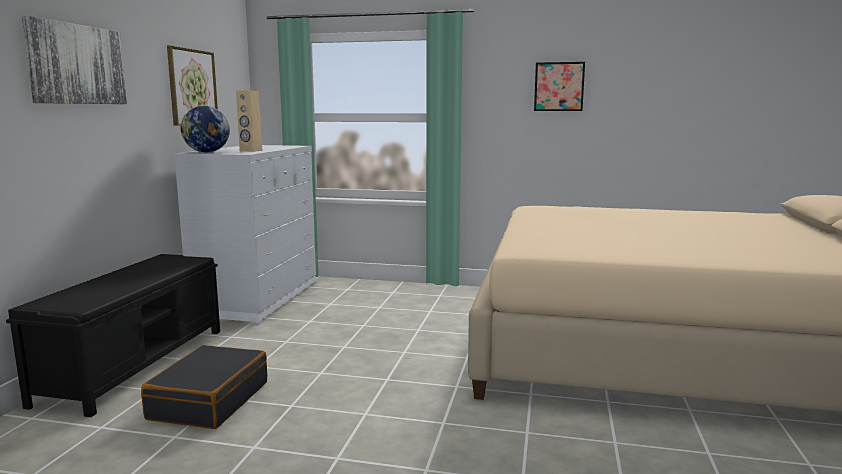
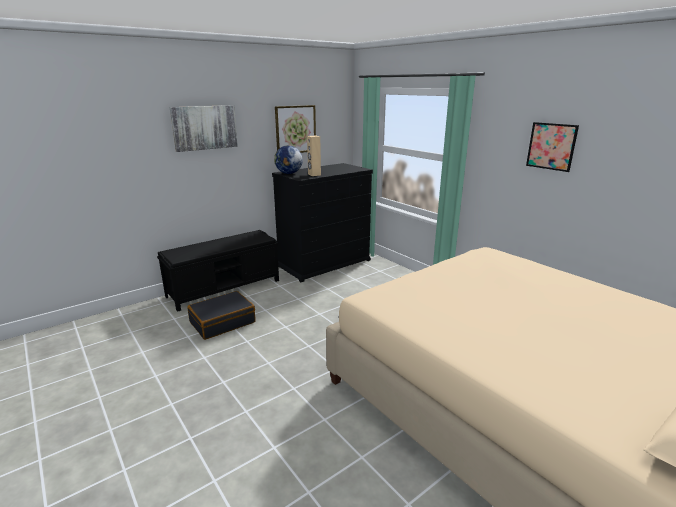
camera: 40 degrees right, 10 degrees up
white dresser [173,145,318,325] -> black dresser [272,163,373,282]

